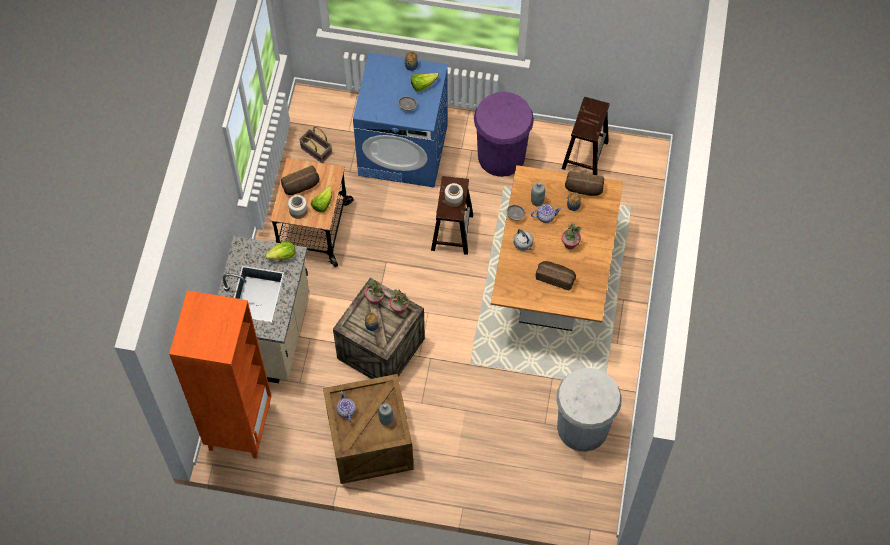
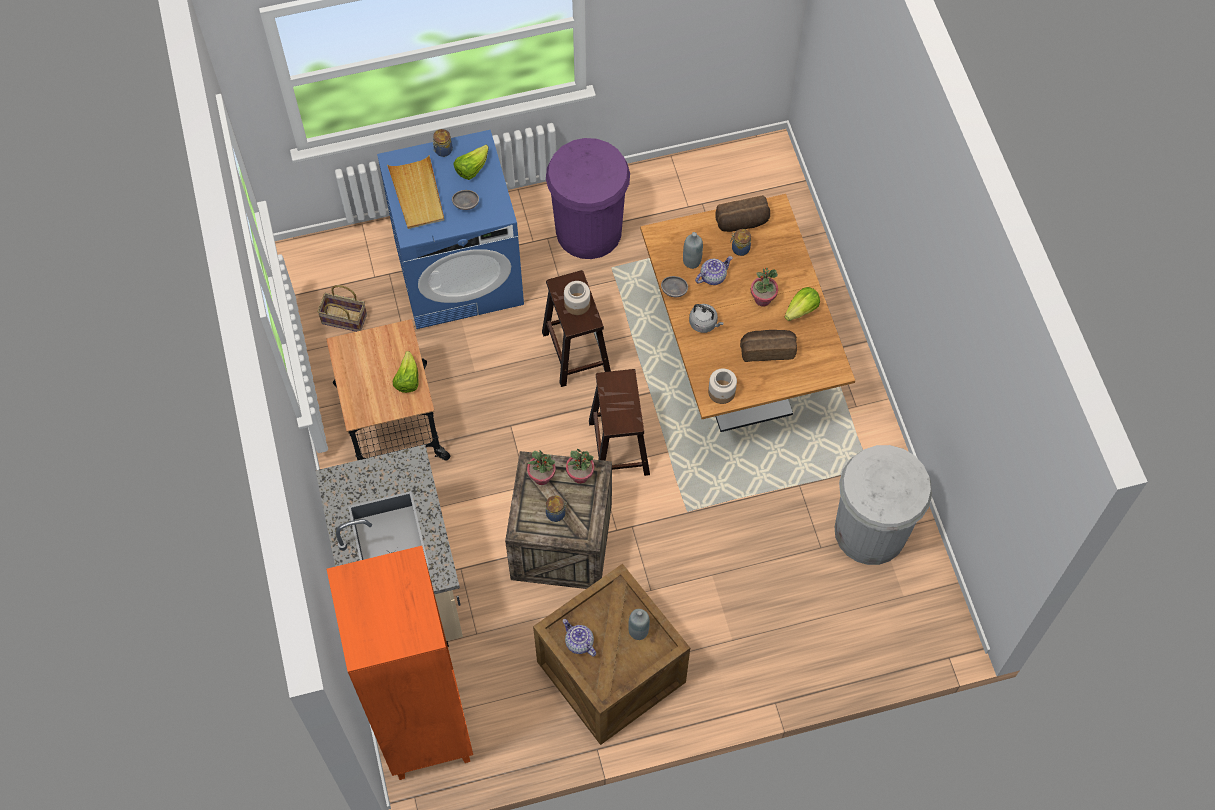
camera: 25 degrees left, 0 degrees up
lettuce [265,241,295,260] -> lettuce moved to [785,287,820,321]
bread [281,165,320,195] -> none
jar [288,195,308,219] -> jar moved to [708,368,737,404]
brown stool [562,97,610,175] -> brown stool moved to [589,369,650,476]
none -> beige tray [387,155,445,229]

